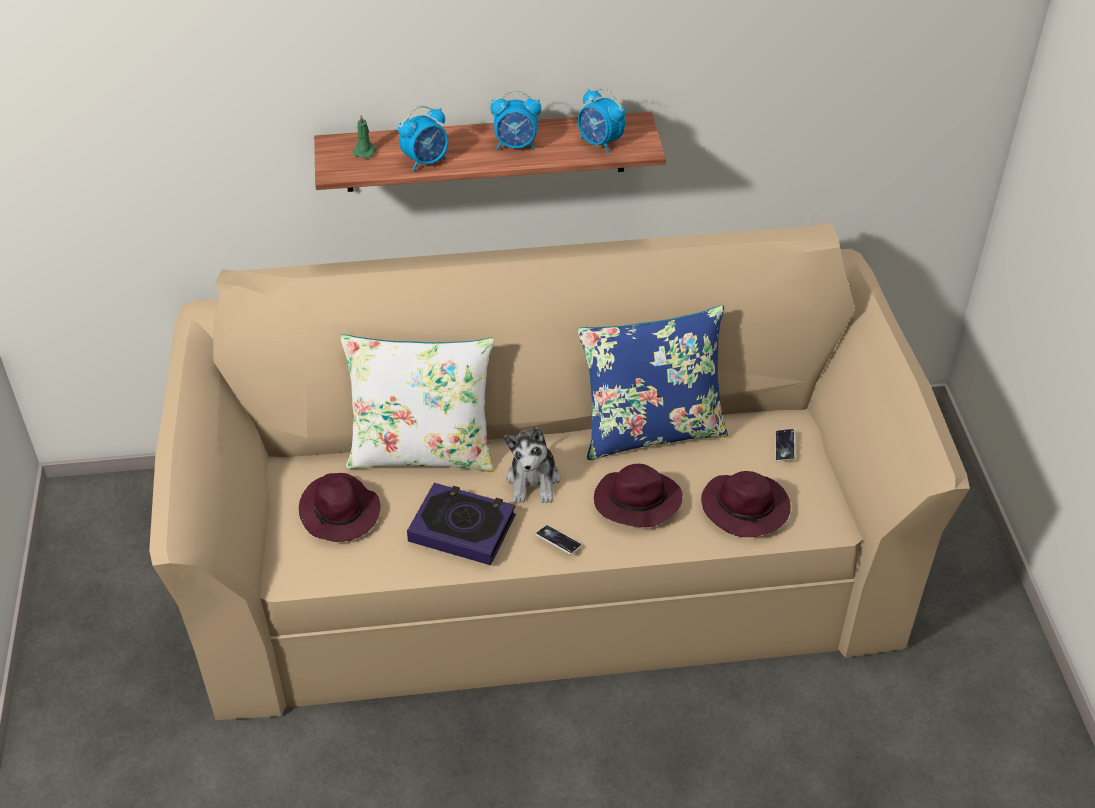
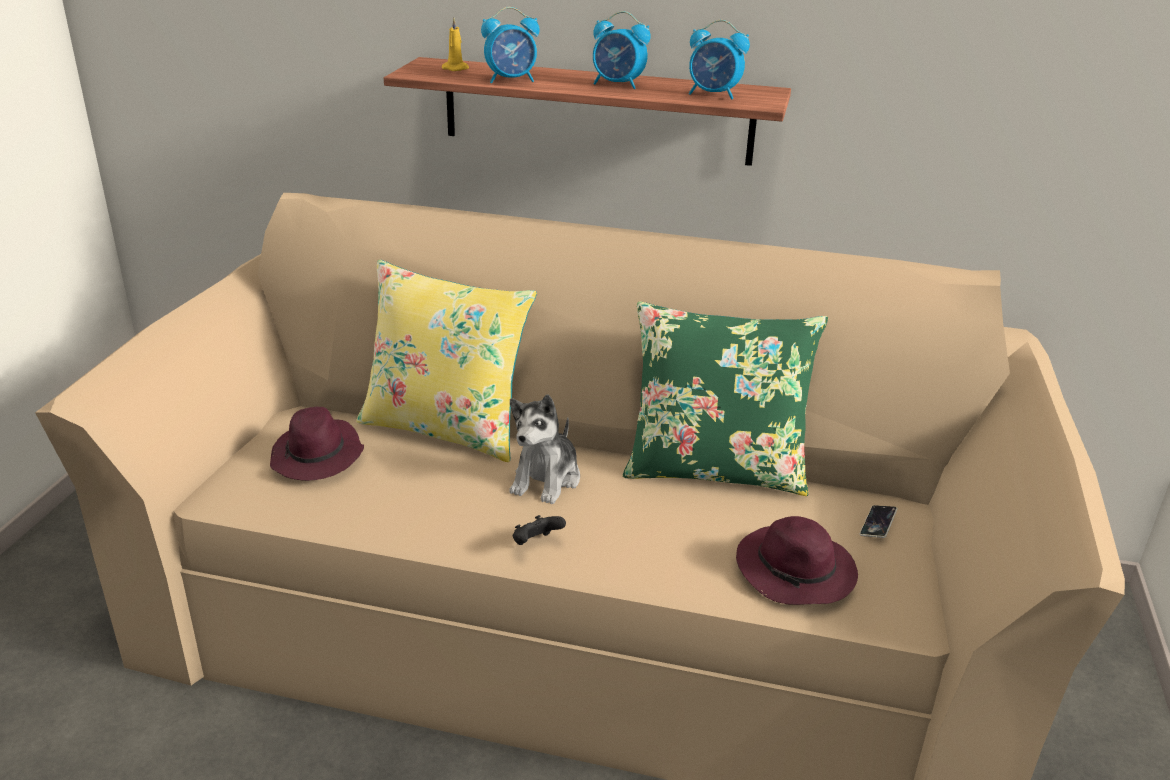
camera: 20 degrees right, 15 degrees down
white pillow [340,334,494,472] -> yellow pillow [356,260,537,462]
green candle [352,115,377,159] -> yellow candle [441,18,469,71]
book [407,483,516,565] -> none
phone [536,525,582,554] -> black game controller [513,515,566,545]
blue pillow [577,305,728,460] -> green pillow [622,301,828,496]
alarm clock [578,88,626,153] -> alarm clock turned 45 degrees counterclockwise [689,20,750,100]
purple hat [594,464,683,527] -> none

